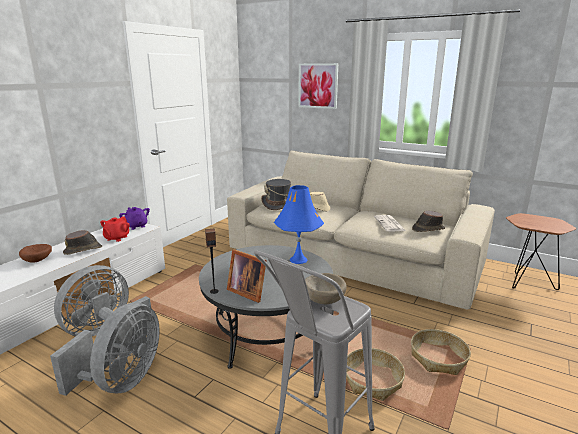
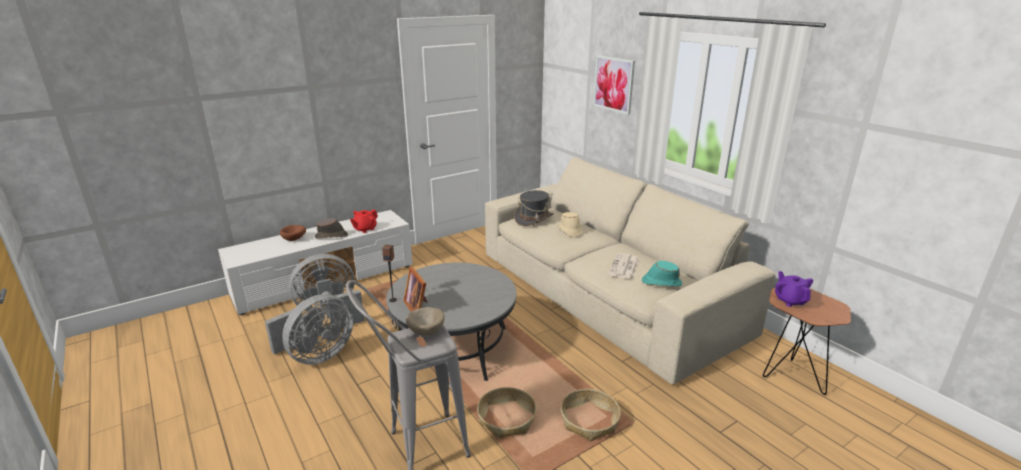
camera: 25 degrees right, 5 degrees up
purple teapot [119,207,150,230] -> purple teapot moved to [775,271,813,307]
blue table lamp [274,185,324,264] -> none
brown hat [412,211,445,232] -> turquoise hat [642,261,682,287]

